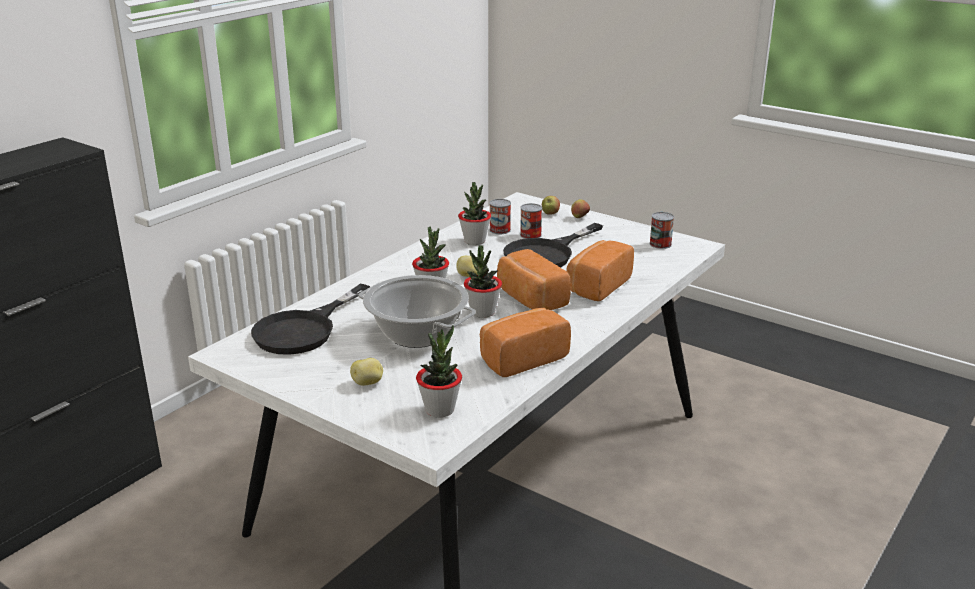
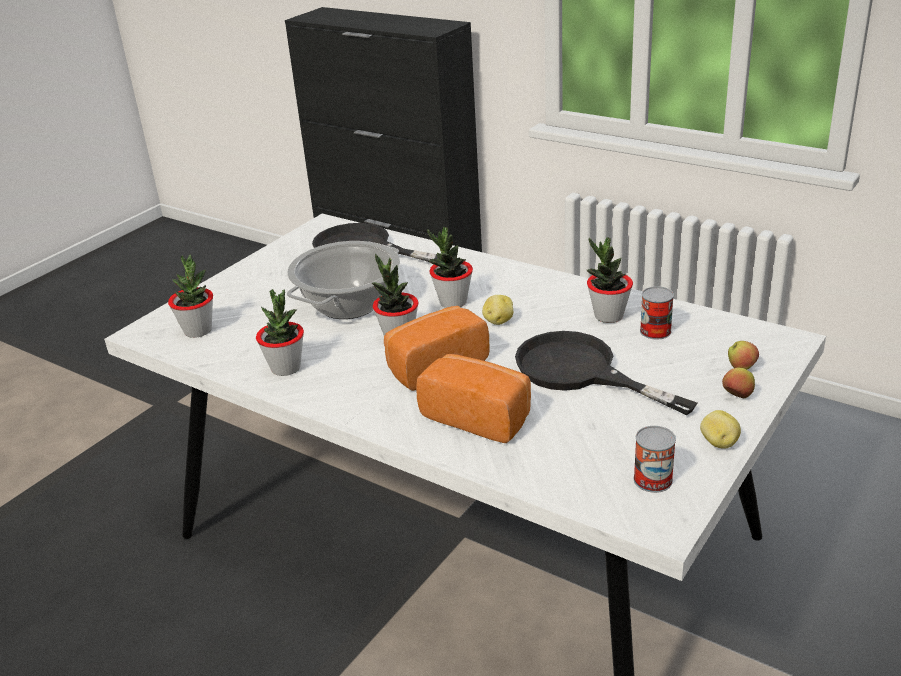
camera: 90 degrees right, 5 degrees up
potato [350,358,383,386] -> potato moved to [700,410,741,449]
bread [480,308,571,377] -> potted plant [256,289,304,376]
can [520,203,542,239] -> none

